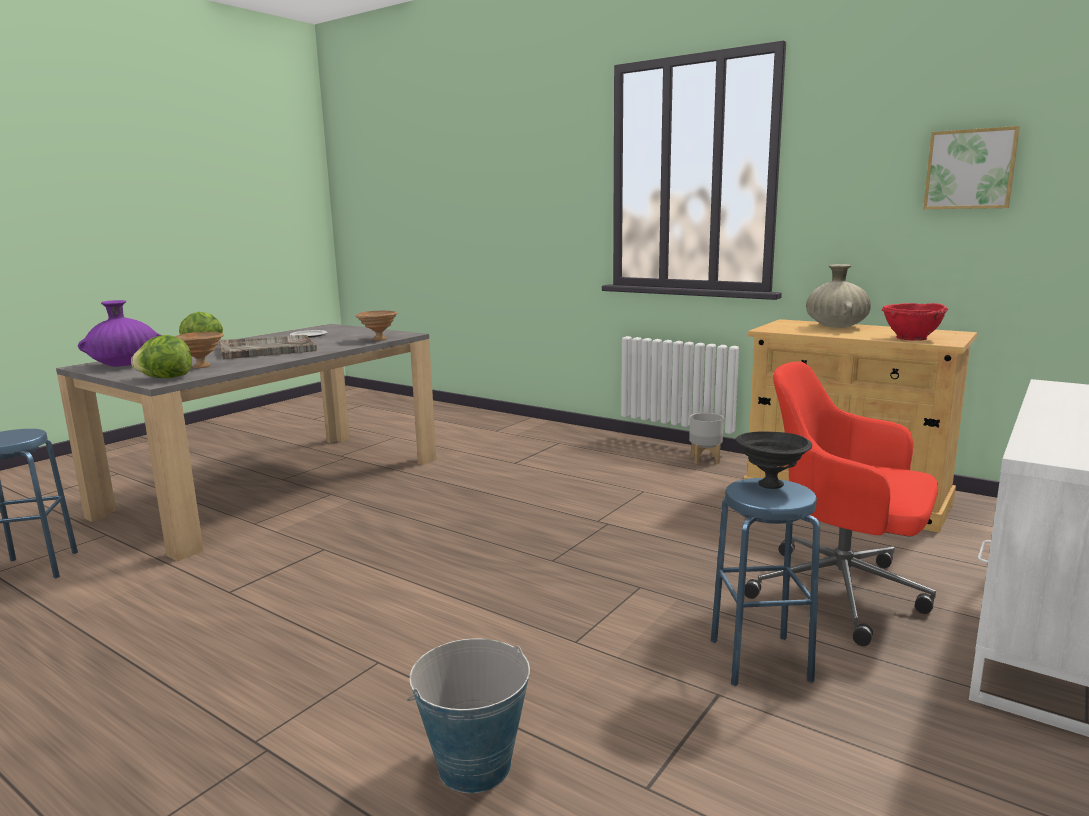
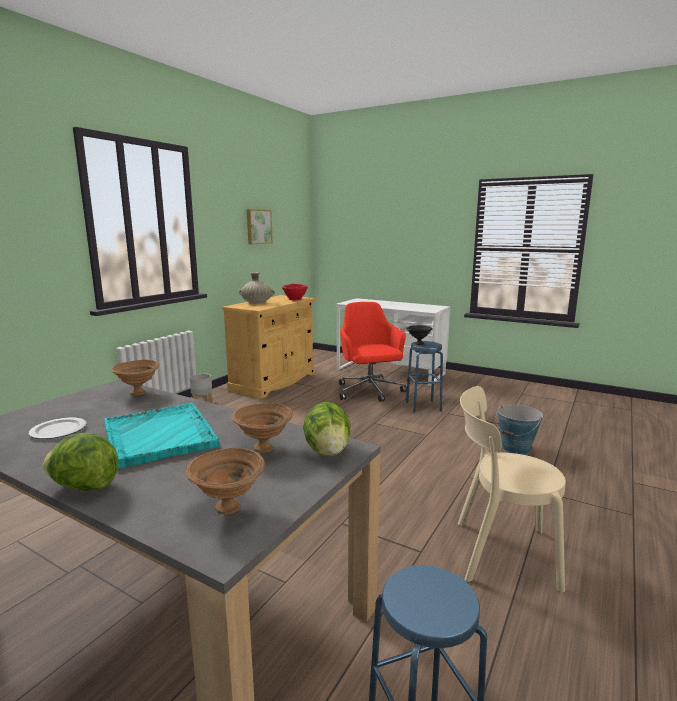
camera: 95 degrees left, 0 degrees up
purple vase [78,300,161,367] -> brown bowl [185,448,265,514]
grey tray [219,335,317,359] -> turquoise tray [104,403,220,469]
red office chair [745,362,938,646] -> red office chair turned 135 degrees clockwise [339,302,407,402]
none -> beige chair [458,386,566,592]

